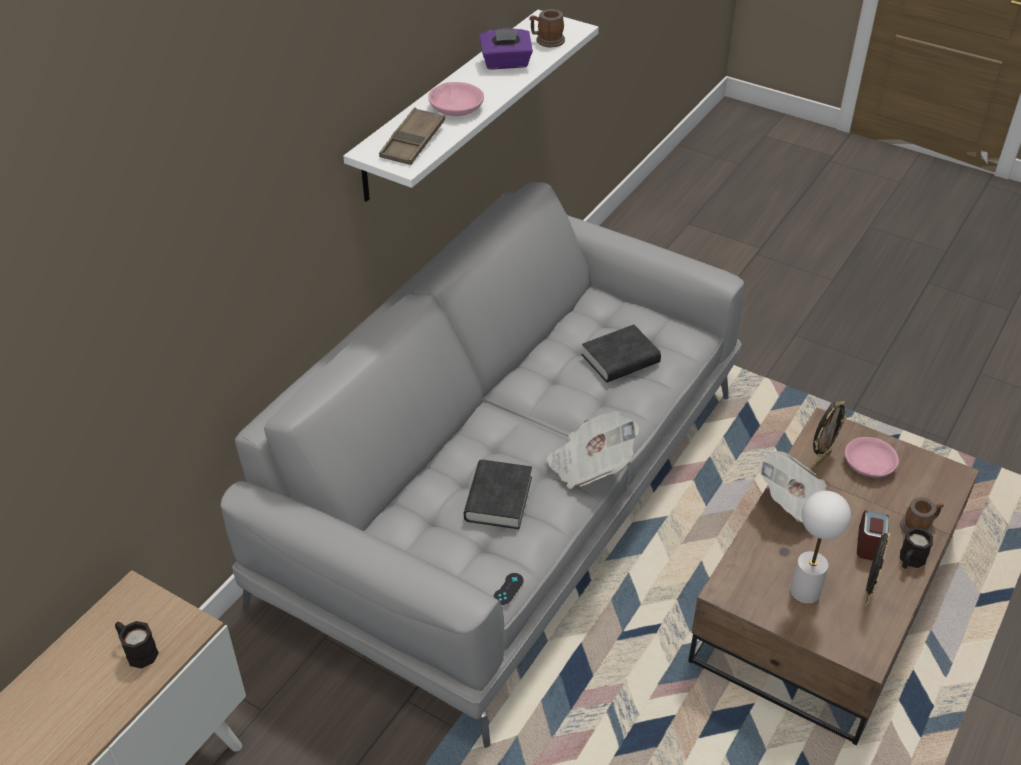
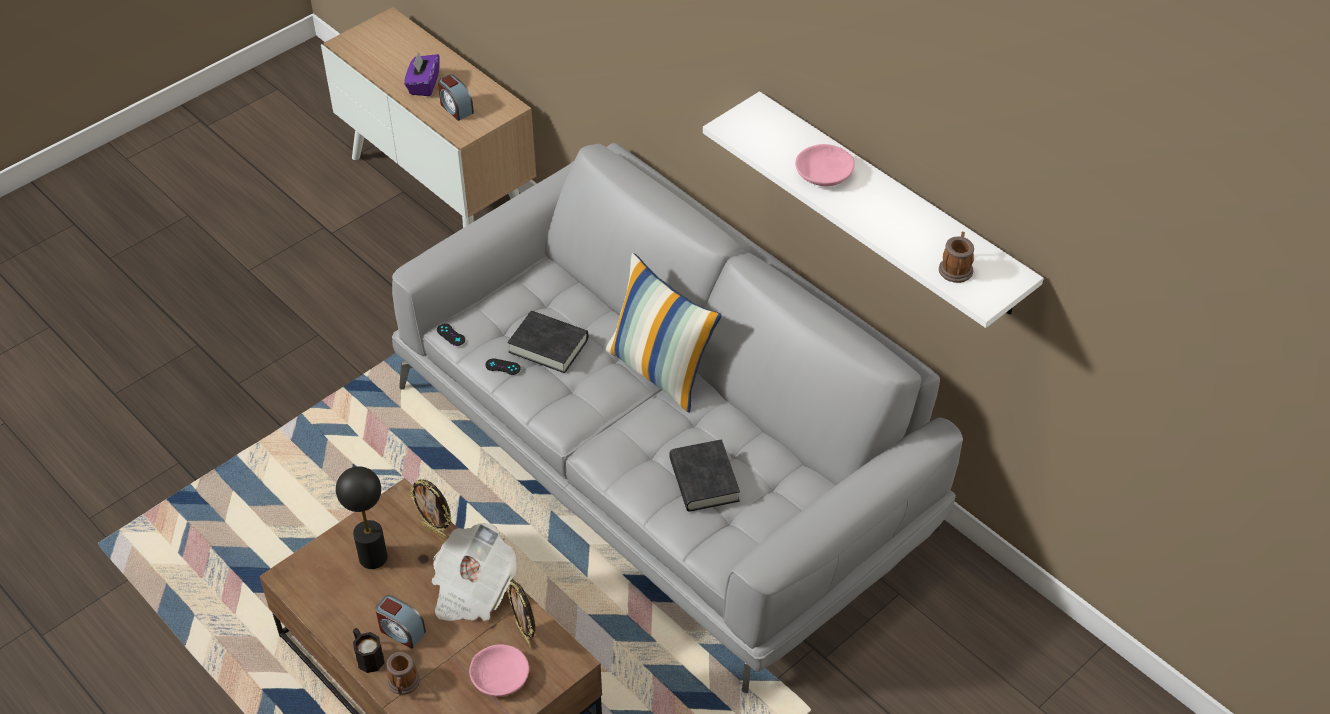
camera: 105 degrees right, 5 degrees up
black mug [115,621,159,669] -> alarm clock [438,74,474,121]
brown tray [379,108,445,165] -> none
purple tissue box [479,29,533,69] -> purple tissue box moved to [404,52,440,96]
newspaper [546,411,640,489] -> none
white table lamp [790,491,851,604] -> black table lamp [336,466,388,569]
picture frame [866,532,890,607] -> picture frame moved to [409,479,452,540]
none -> black game controller [485,358,520,375]
none -> pillow [606,253,722,413]

